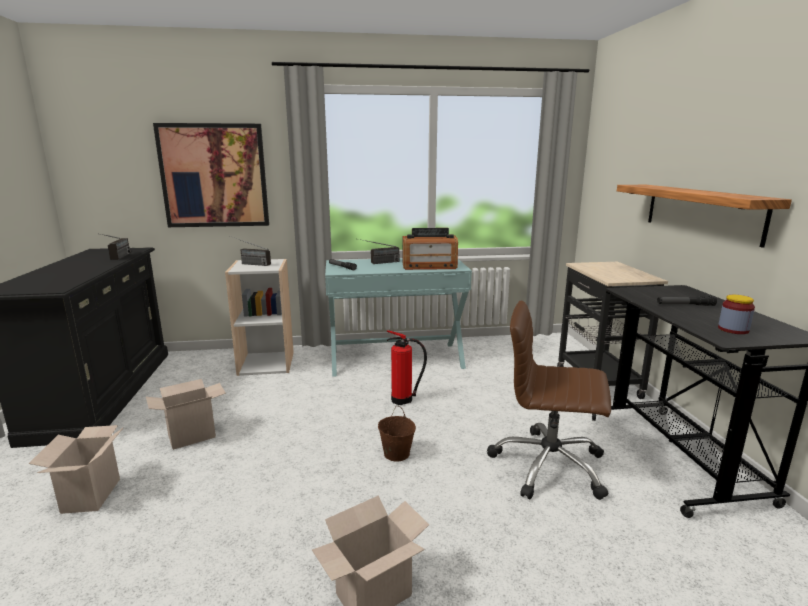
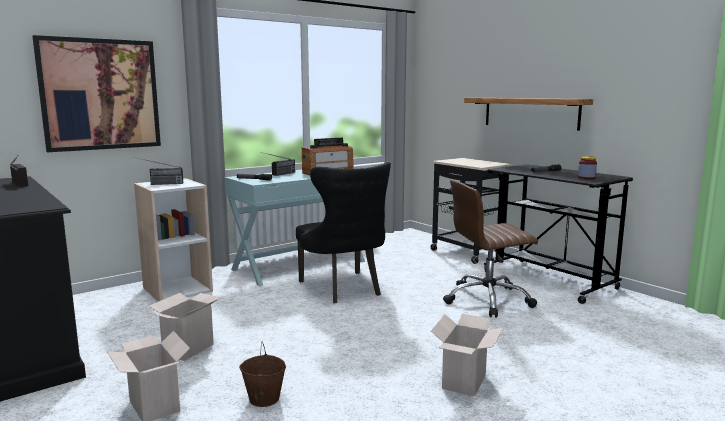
camera: 30 degrees left, 5 degrees down
brown bucket [378,406,416,462] -> brown bucket moved to [239,341,286,407]
fire extinguisher [387,330,427,405] -> black chair [296,162,391,303]

